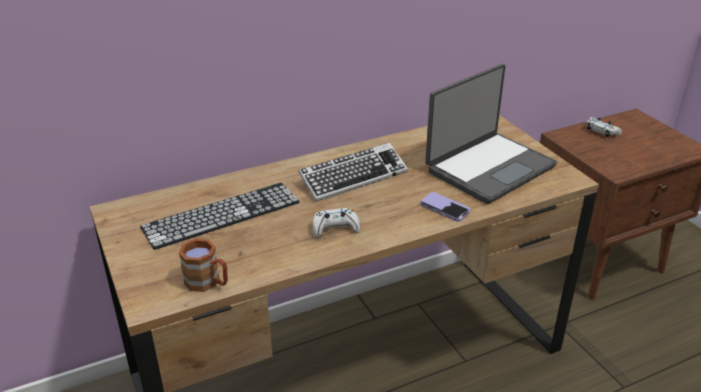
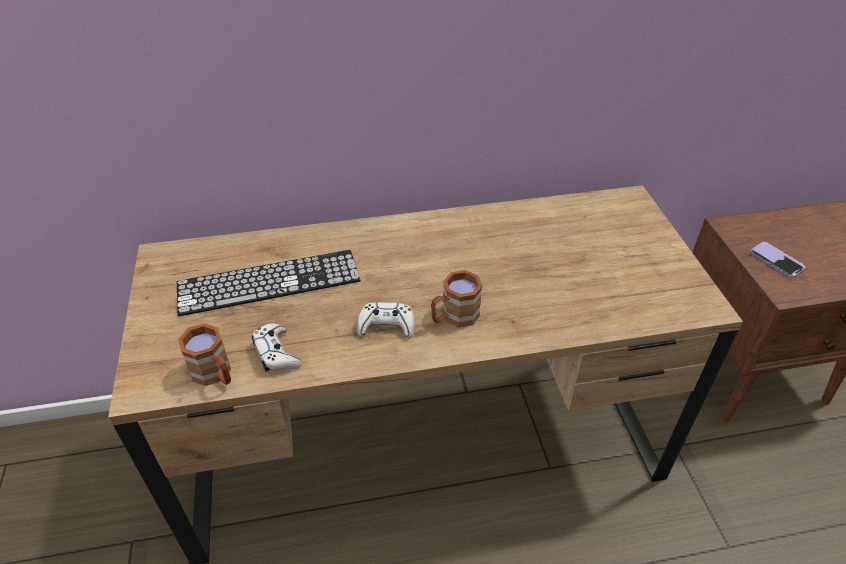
camera: 15 degrees right, 10 degrees up
keyboard [298,142,408,202] -> none
phone [420,192,471,222] -> phone moved to [750,242,806,278]
laptop [425,64,557,204] -> none
white game controller [587,117,622,137] -> white game controller moved to [252,323,302,372]
none -> brown mug [431,270,483,328]

